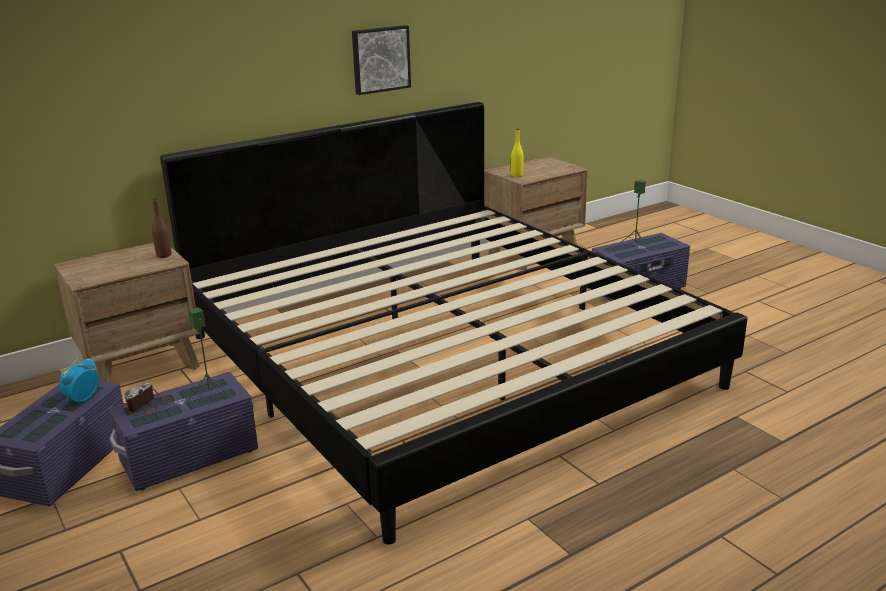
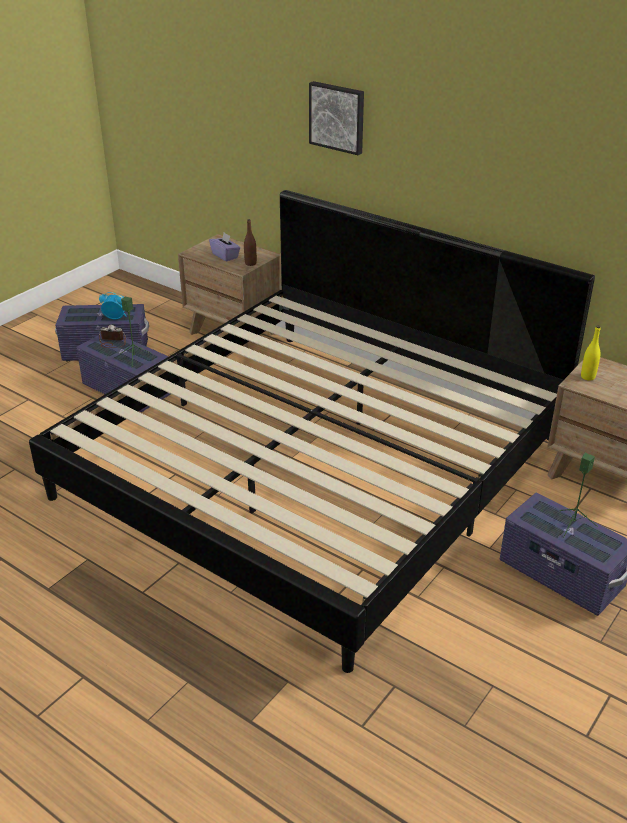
camera: 70 degrees right, 10 degrees up
picture [352,25,411,95] -> picture moved to [309,81,364,155]
none -> purple tissue box [209,233,240,261]

